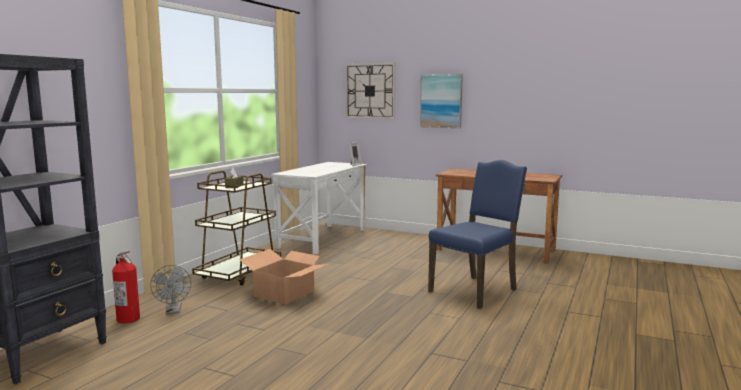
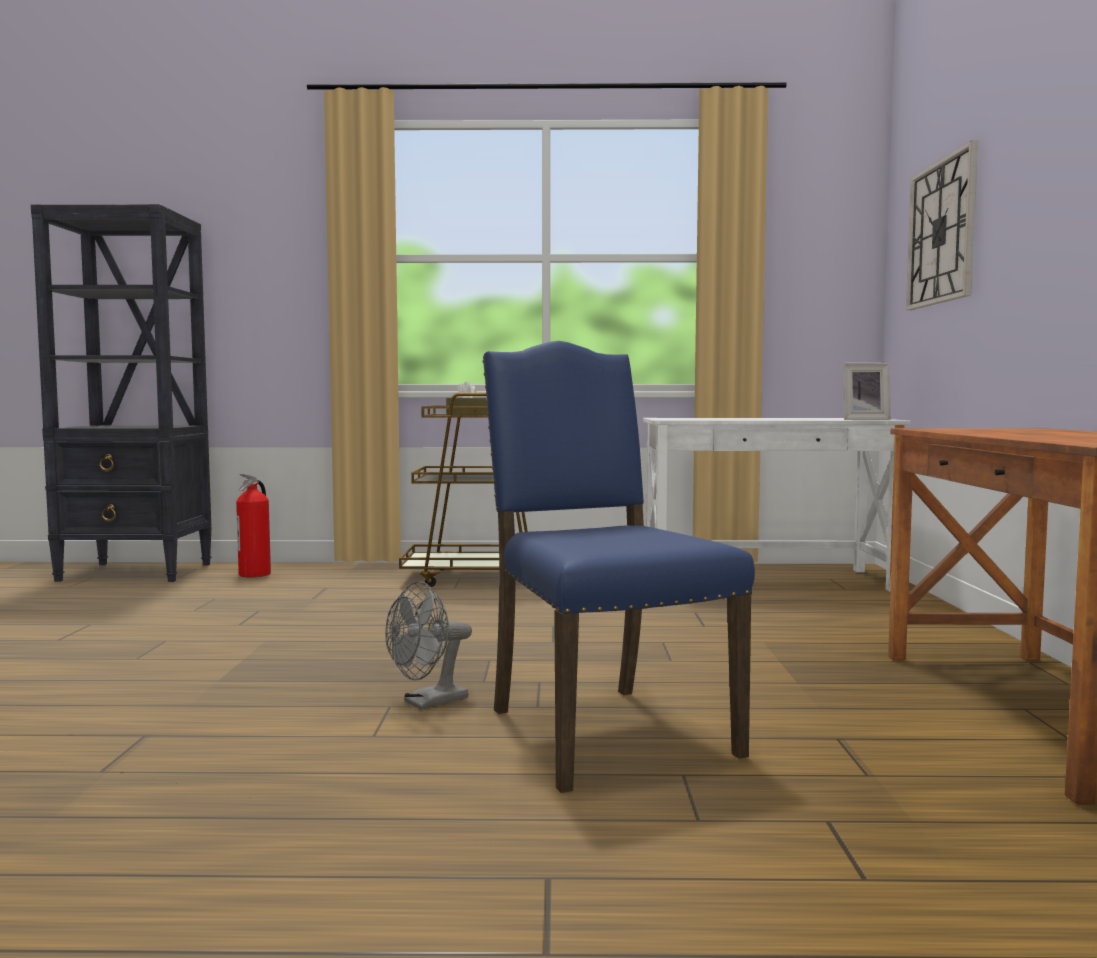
camera: 65 degrees right, 5 degrees down
grey fan [150,265,191,314] -> grey fan moved to [385,581,472,710]
cardboard box [239,249,328,305] -> none
picture [420,74,463,128] -> none
blue chair [428,160,527,309] -> blue chair turned 135 degrees counterclockwise [483,341,755,793]

